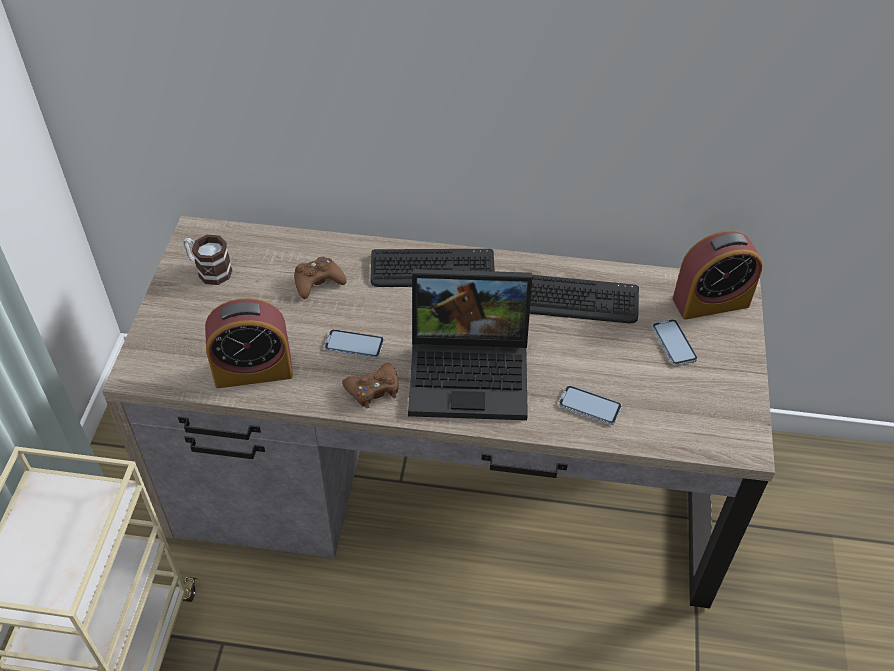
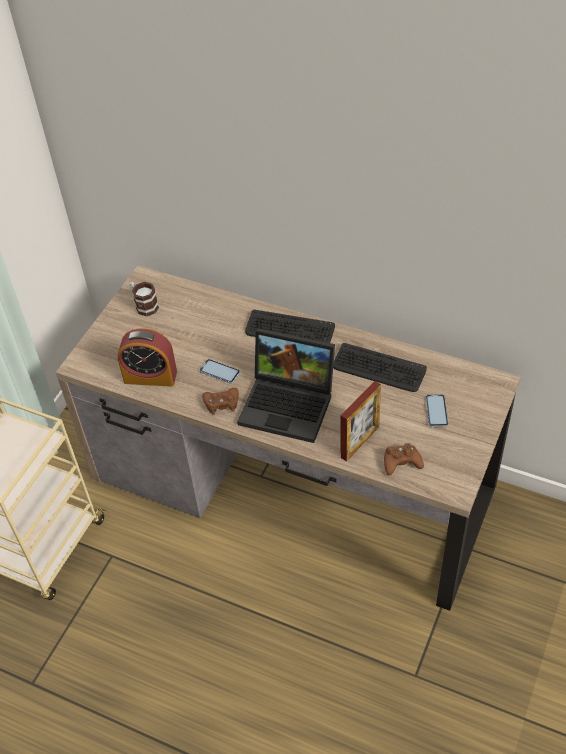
camera: 20 degrees right, 0 degrees up
brown game controller [294,256,347,299] -> brown game controller moved to [384,443,424,475]
phone [559,385,622,425] -> picture frame [340,381,381,461]
alarm clock [672,230,763,320] -> none

